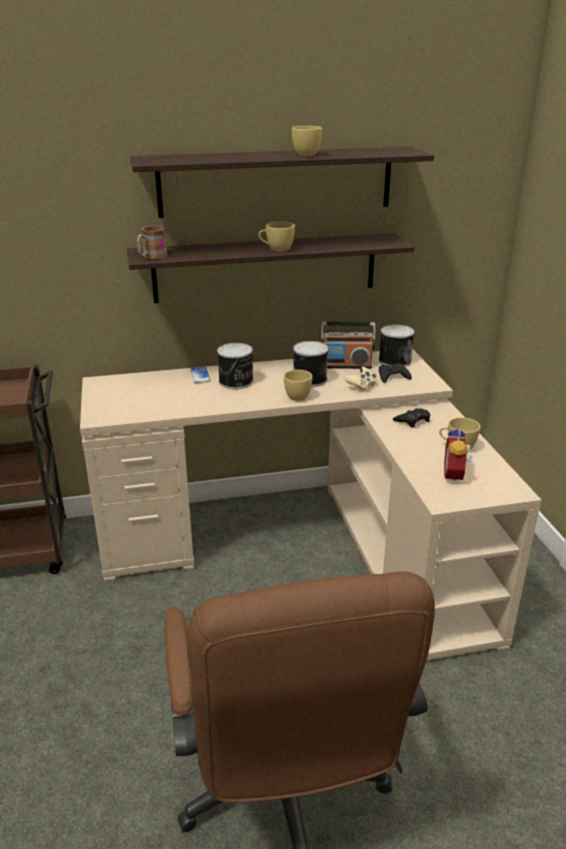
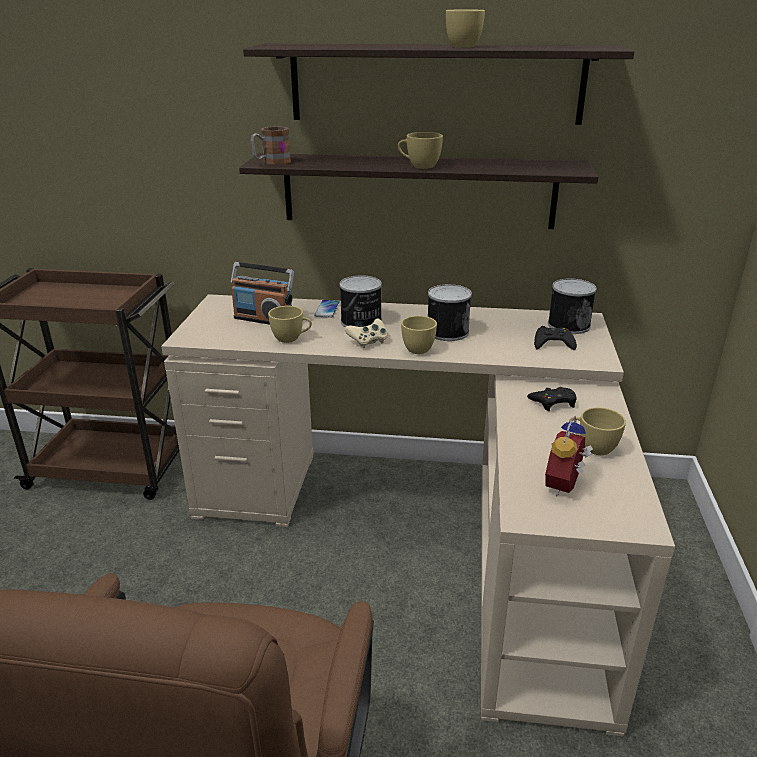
camera: 20 degrees right, 0 degrees up
radio [321,322,376,369] -> radio moved to [231,262,294,325]
beige game controller [344,367,377,392] -> beige game controller moved to [345,318,387,348]
none -> yellow cup [268,306,312,343]

